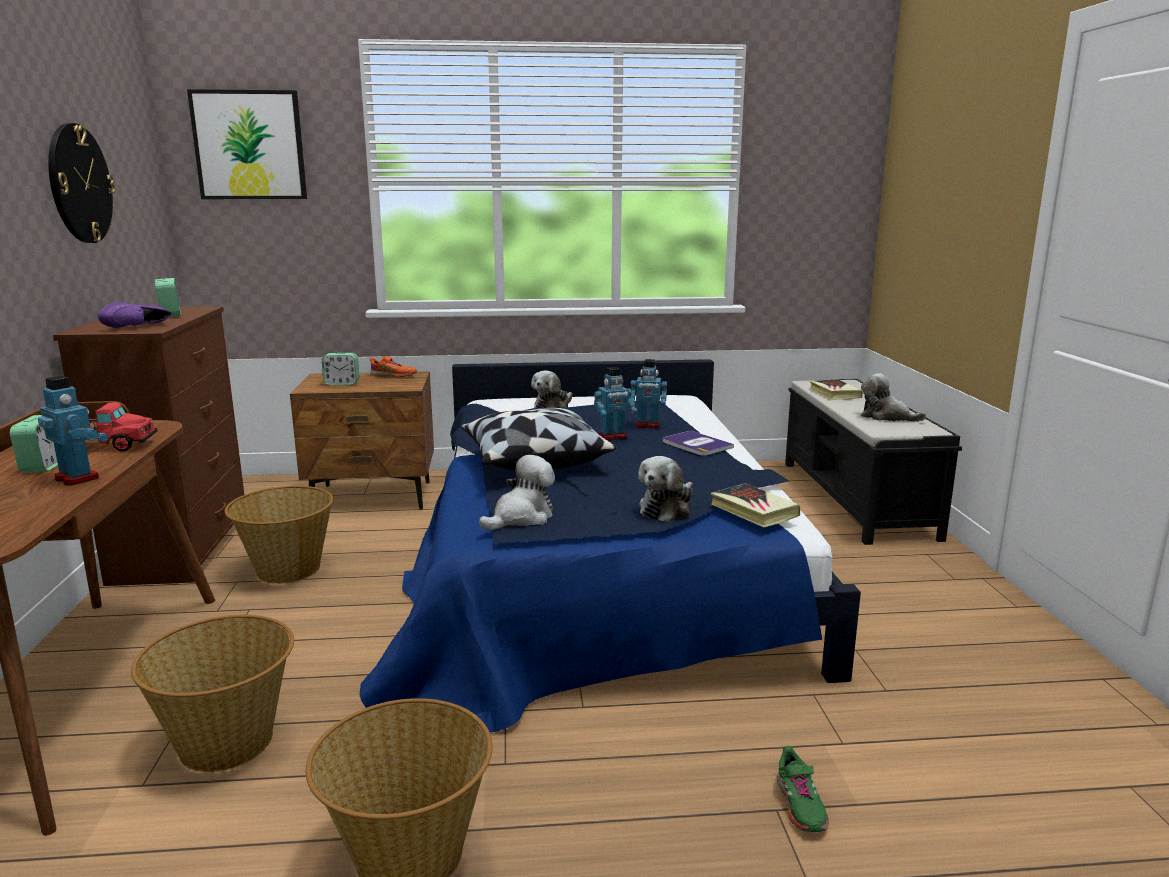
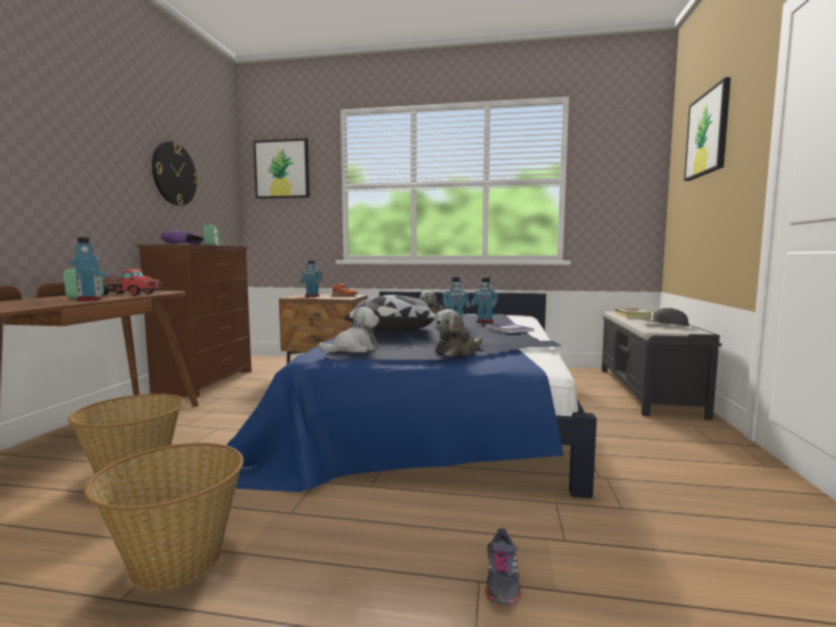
camera: 15 degrees right, 10 degrees down
basket [225,486,333,584] -> none
alarm clock [322,353,359,385] -> toy robot [299,260,322,297]
book [711,483,800,528] -> none
green shoe [777,746,829,832] -> grey shoe [485,528,521,605]
plush toy [861,373,926,422] -> grey cap [641,308,689,326]
none -> picture [684,77,731,181]

